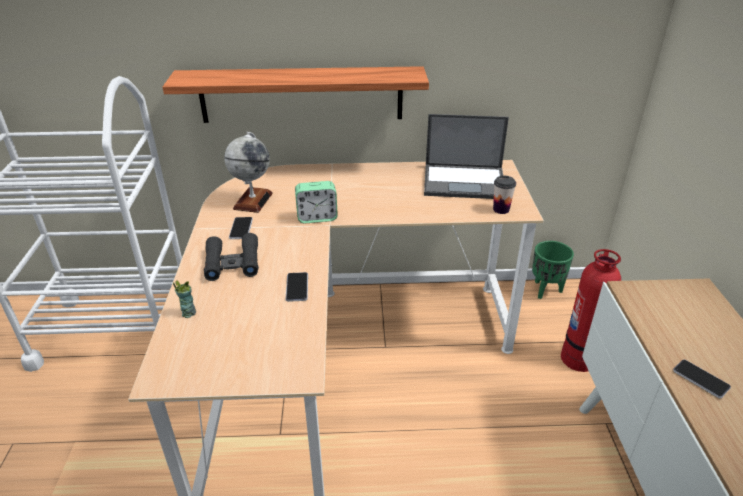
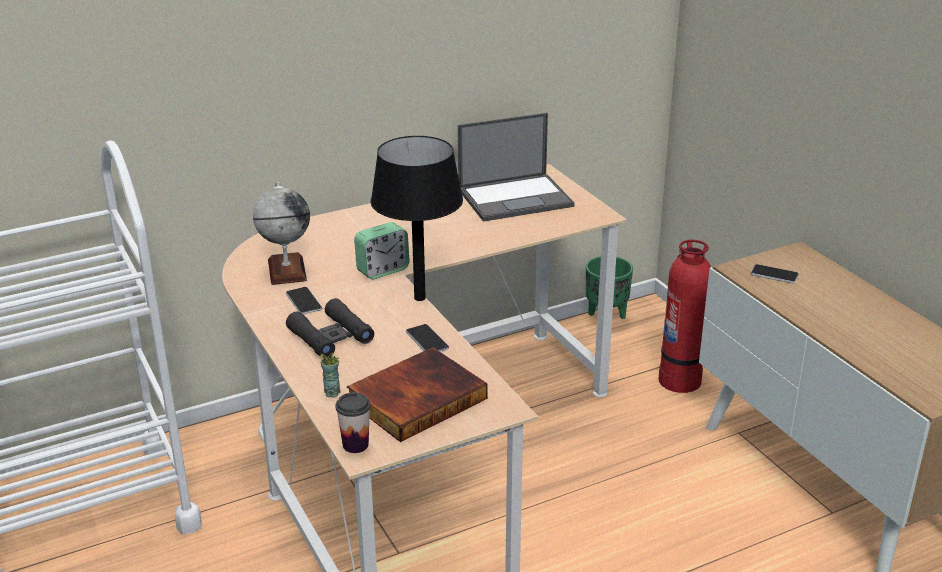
camera: 25 degrees left, 5 degrees down
shelf [163,66,429,123] -> none
cup [493,176,516,214] -> cup moved to [335,392,371,453]
phone [673,360,731,398] -> phone moved to [751,264,799,283]
none -> book [347,347,487,442]
none -> black table lamp [370,136,463,301]

